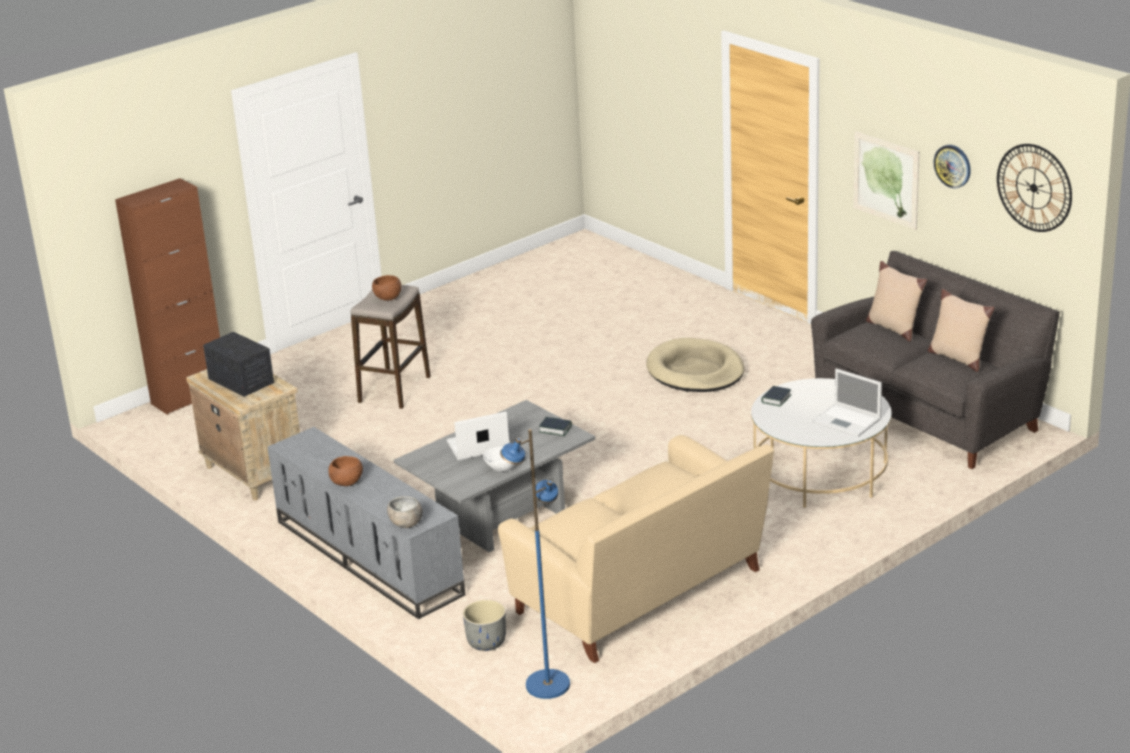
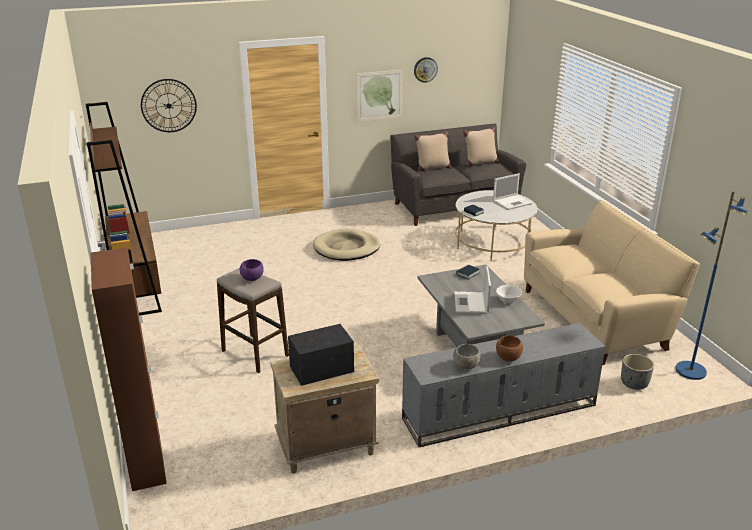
camera: 70 degrees left, 0 degrees up
brown bowl [372,275,401,301] -> purple bowl [240,259,264,281]
grey bowl [387,496,423,528] -> grey bowl moved to [453,344,481,369]
wall clock [997,144,1072,232] -> wall clock moved to [141,79,197,132]
none -> brown bookcase [86,102,162,316]

